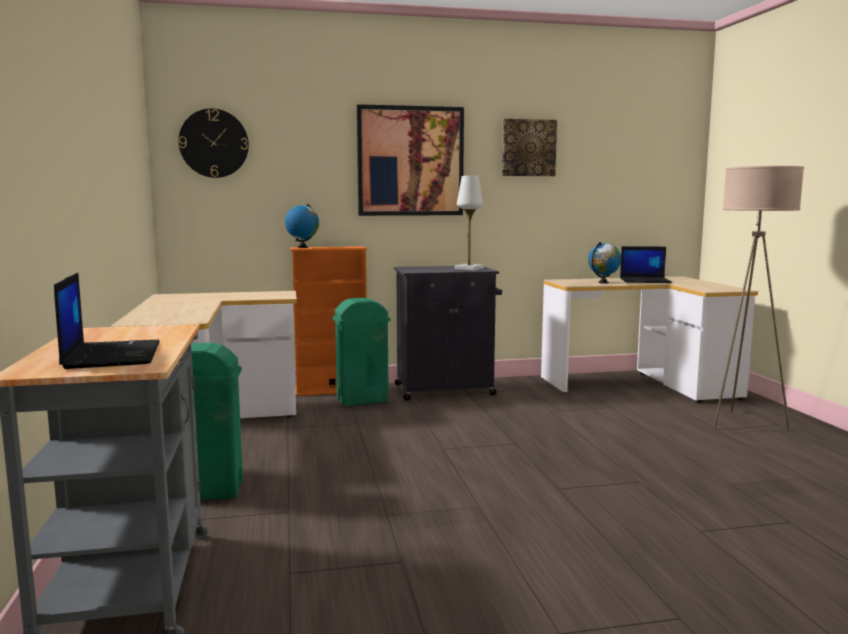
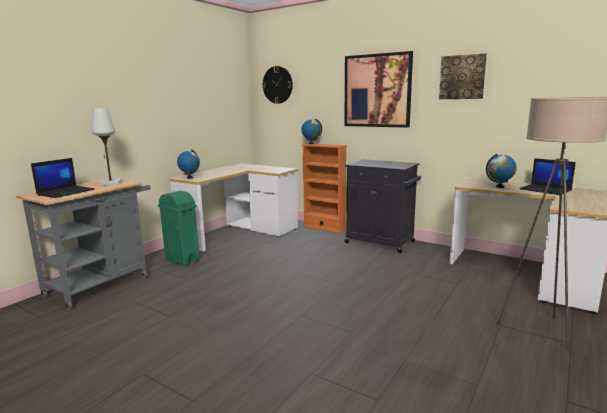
camera: 45 degrees right, 5 degrees up
green trash can [333,298,390,406] -> none
white table lamp [454,176,484,271] -> white table lamp moved to [92,108,122,186]
none -> globe [177,150,200,179]

